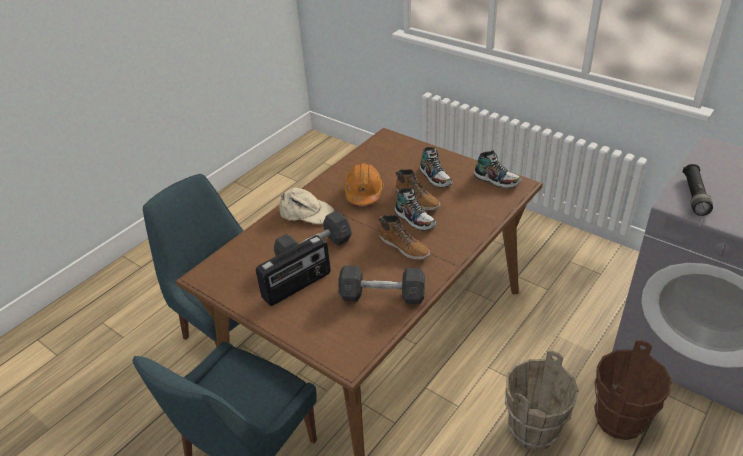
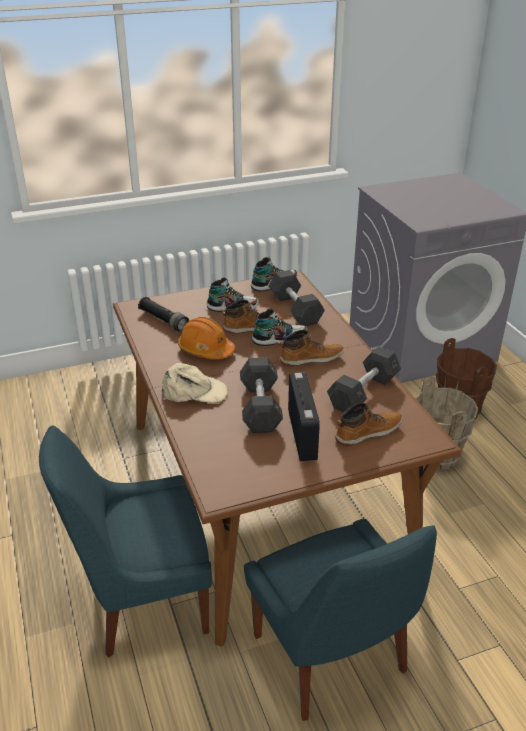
camera: 60 degrees left, 5 degrees down
beige cap [279,187,334,225] -> beige cap turned 45 degrees clockwise [161,363,228,403]
black flashlight [682,164,713,216] -> black flashlight moved to [138,297,189,332]
none -> grey dumbbell [269,270,325,326]
none -> boot [335,403,403,446]

